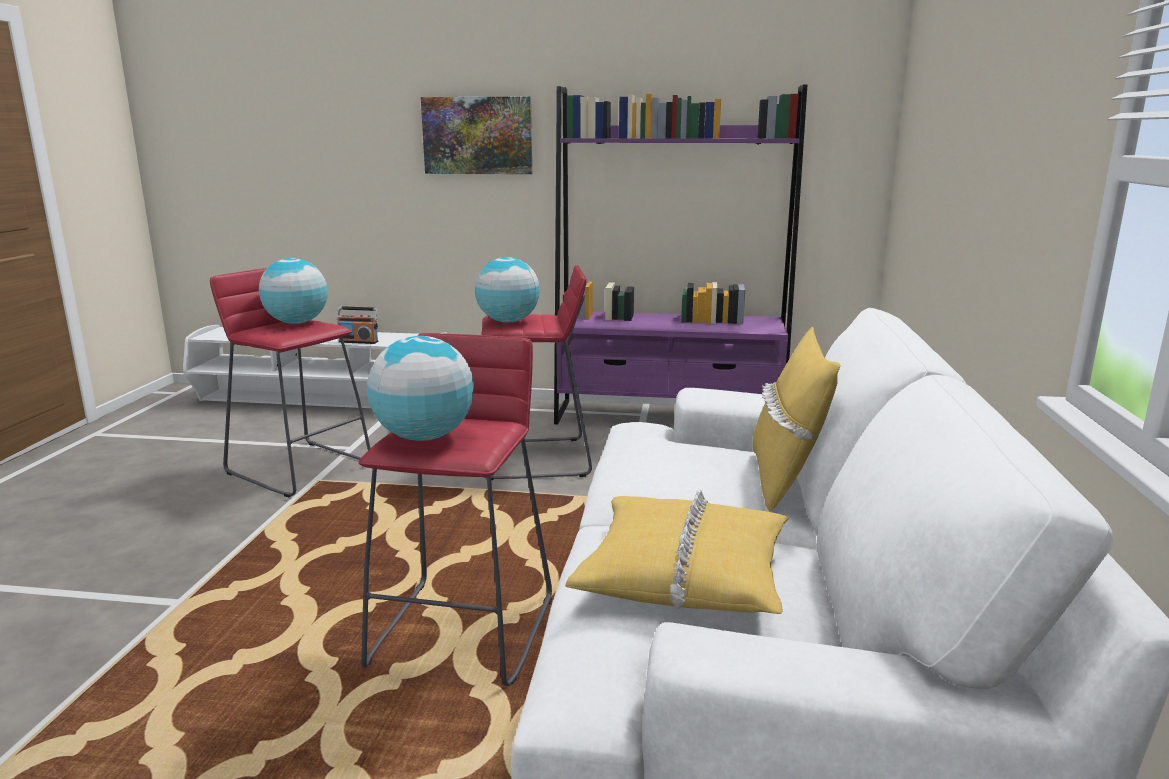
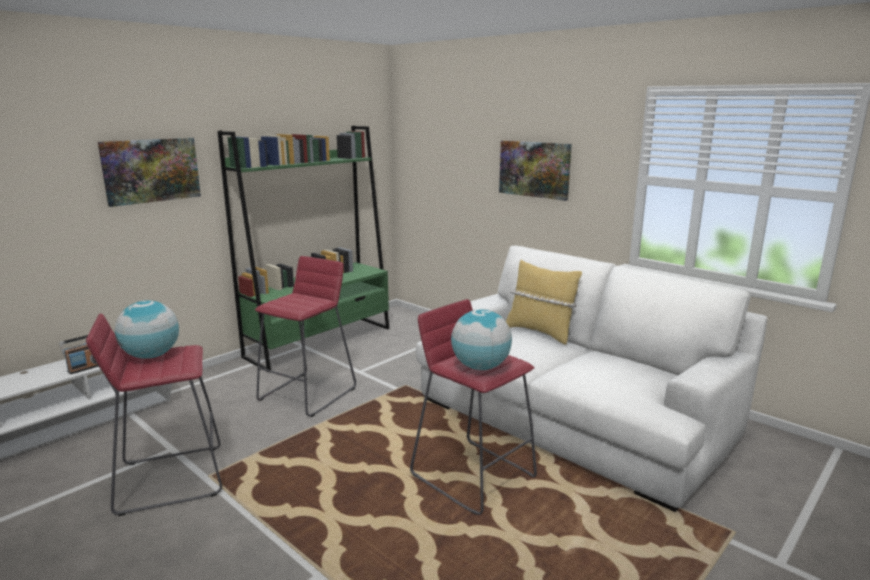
camera: 55 degrees left, 0 degrees up
globe [475,257,540,323] -> none
purple bookcase [554,84,807,424] -> green bookcase [217,126,389,370]
yellow pillow [565,489,789,614] -> none
none -> picture [499,140,572,201]

